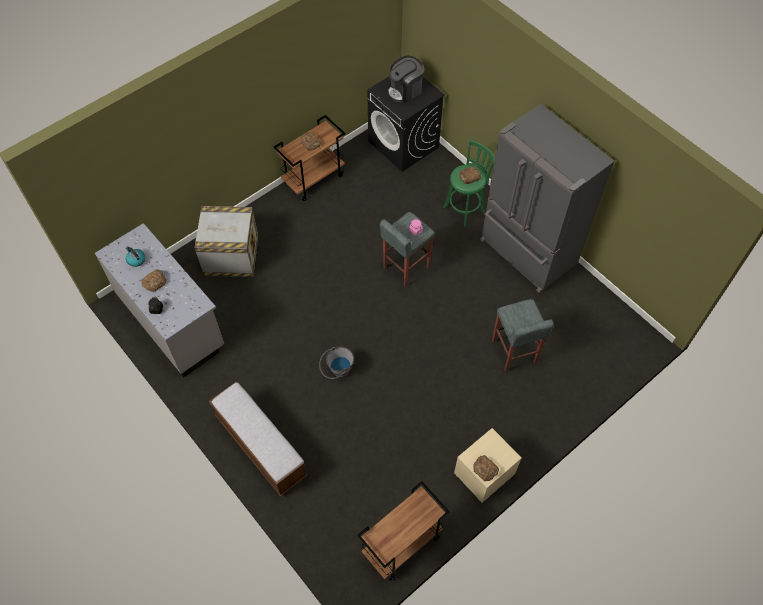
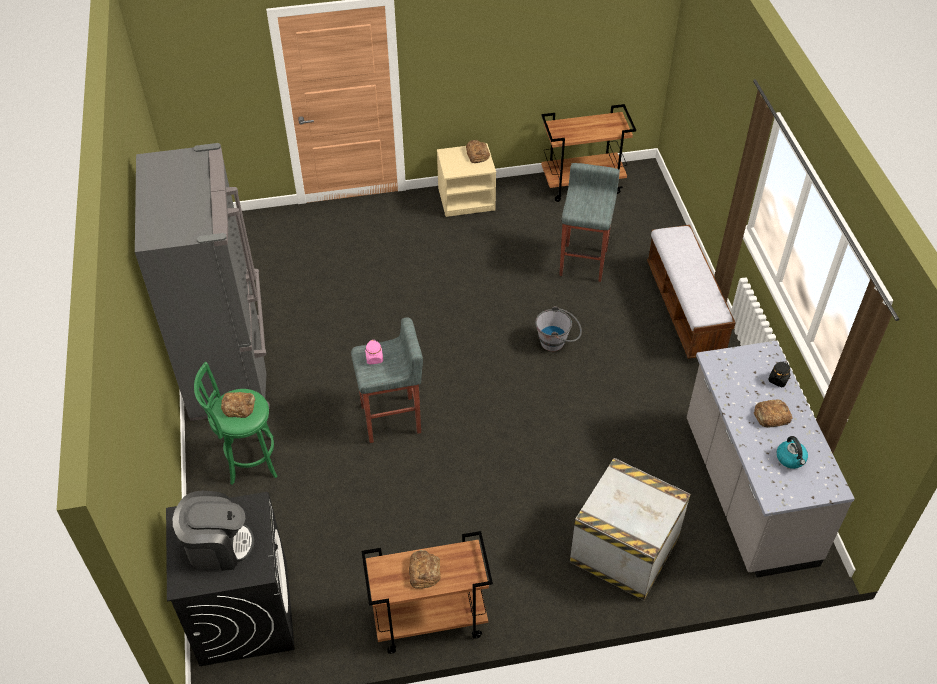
camera: 150 degrees left, 10 degrees down
grey stool [492,299,554,372] -> grey stool moved to [559,163,620,282]

